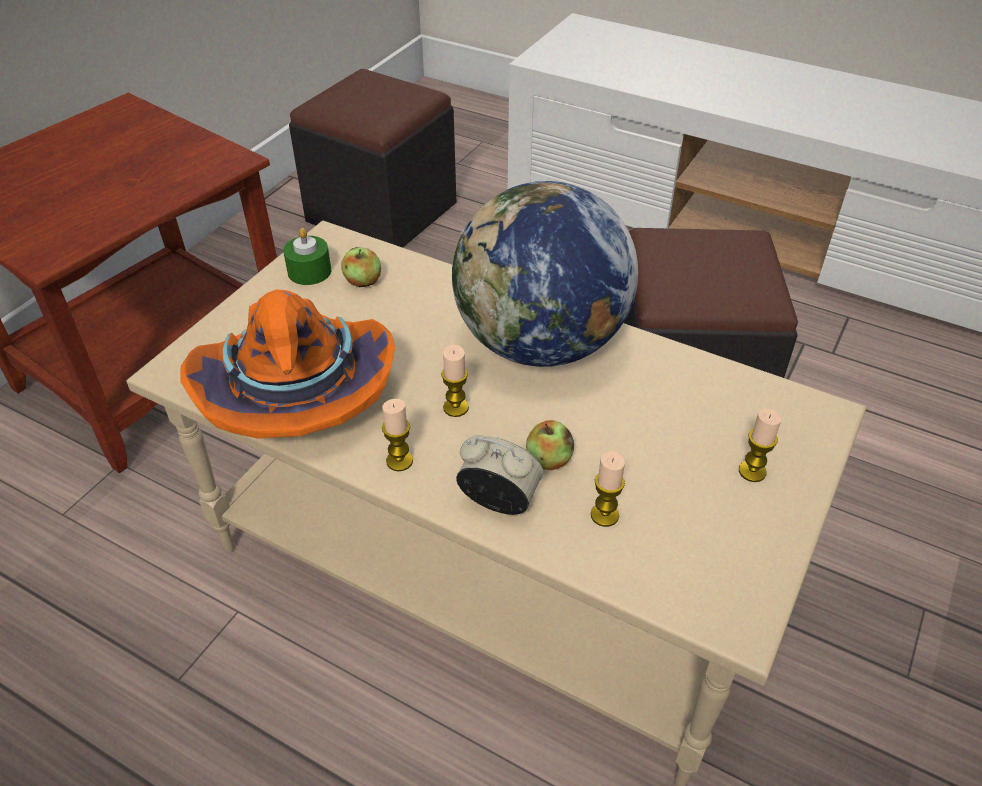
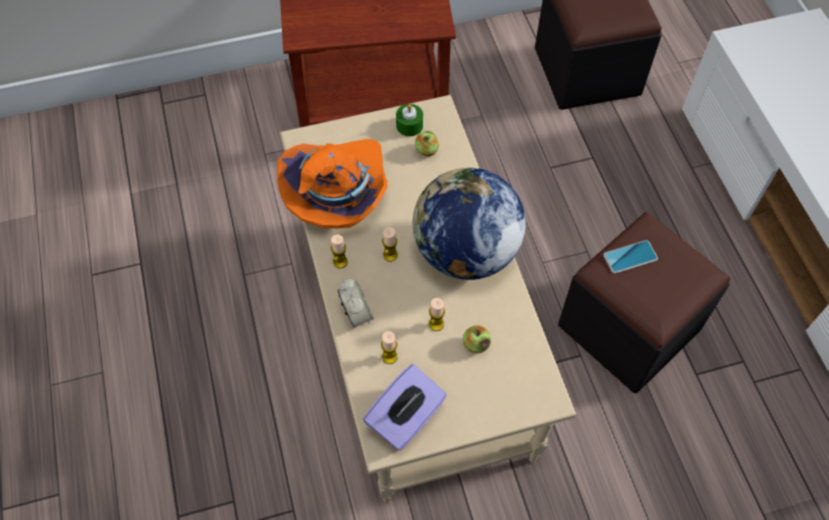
camera: 45 degrees right, 15 degrees up
apple [526,420,574,470] -> apple moved to [463,325,491,354]
candle [739,409,781,482] -> candle moved to [429,298,445,331]
none -> purple tissue box [363,364,447,451]
none -> phone [603,240,658,273]

